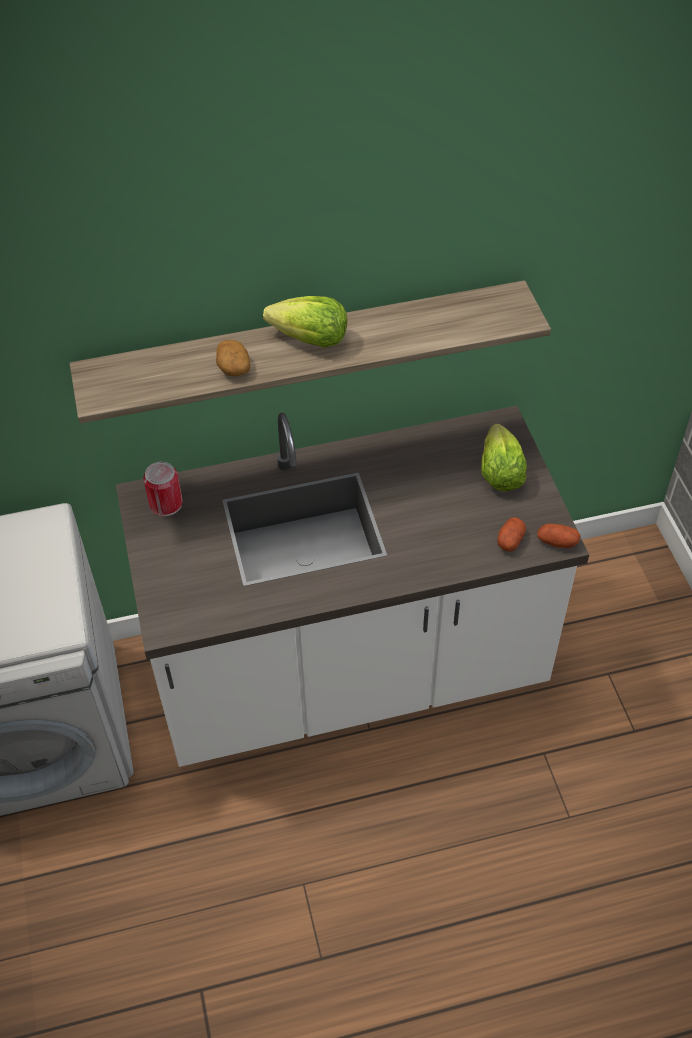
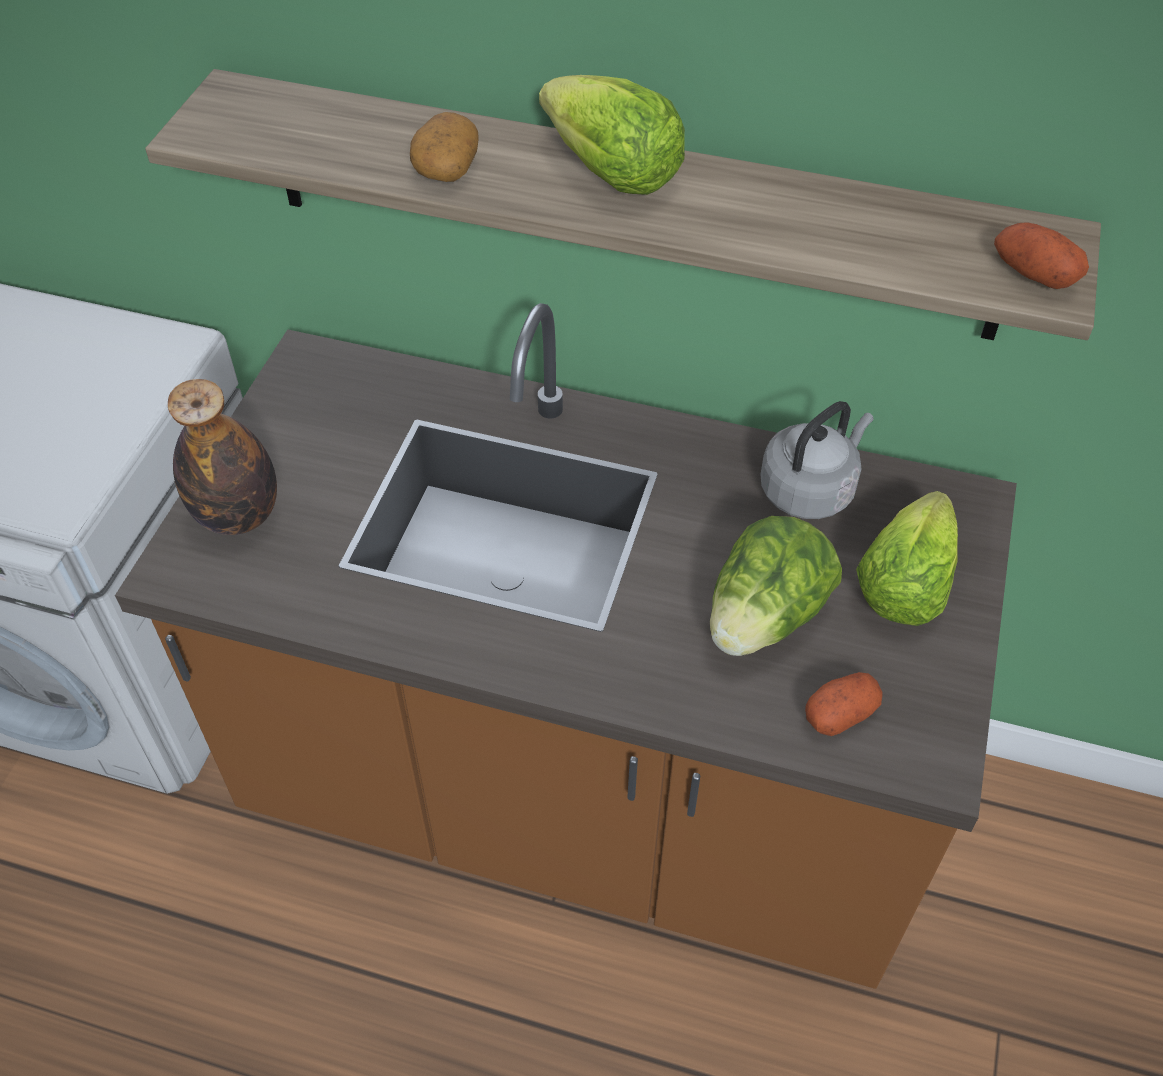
camera: 30 degrees right, 0 degrees up
white counter [116,406,589,767] -> brown counter [115,303,1017,989]
can [143,462,182,516] -> none
potato [537,524,581,548] -> potato moved to [994,222,1089,289]
none -> bottle [168,379,277,535]
none -> lettuce [710,516,842,656]
none -> grey kettle [761,401,874,519]

